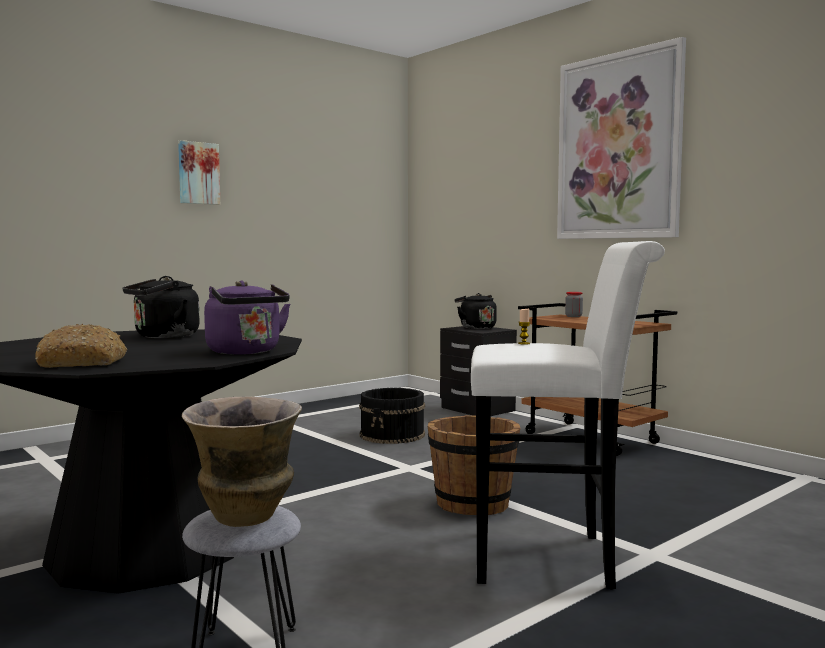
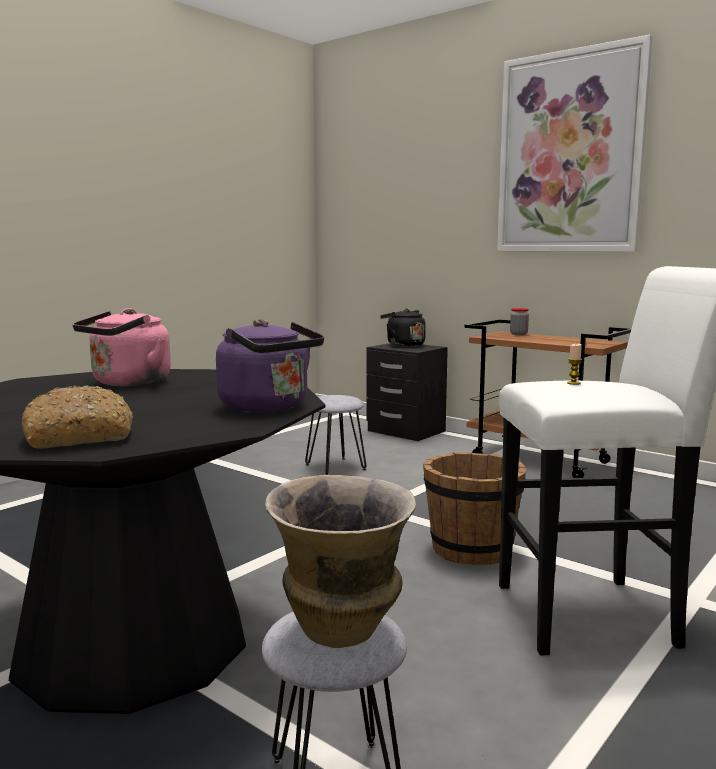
camera: 10 degrees left, 5 degrees up
black kettle [122,276,200,338] -> pink kettle [73,308,171,387]
picture [178,140,220,205] -> none
black bucket [359,388,425,444] -> grey stool [305,395,367,475]

